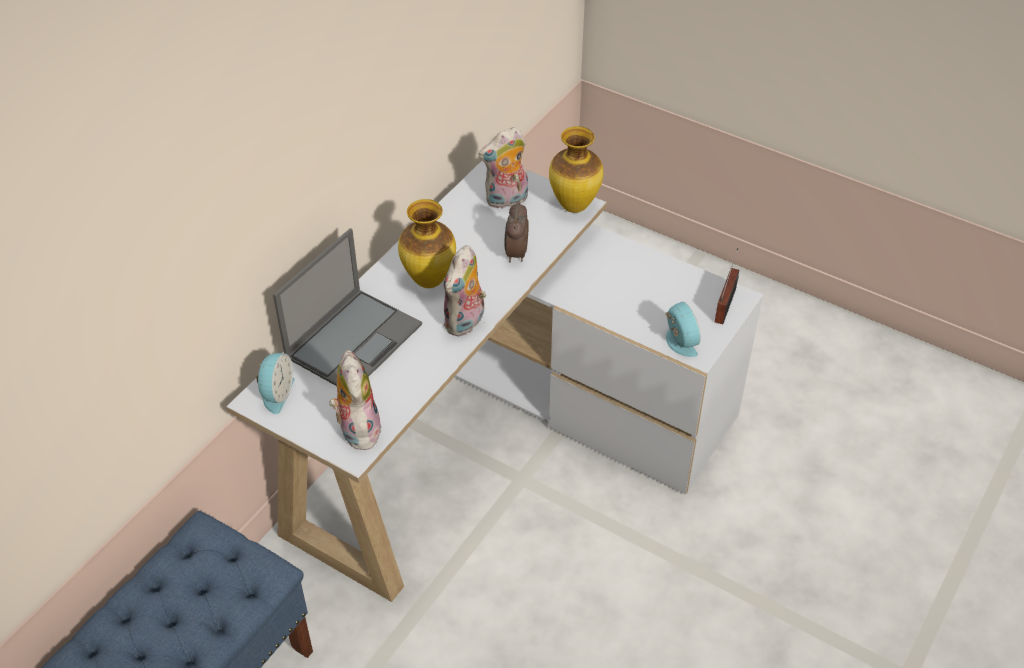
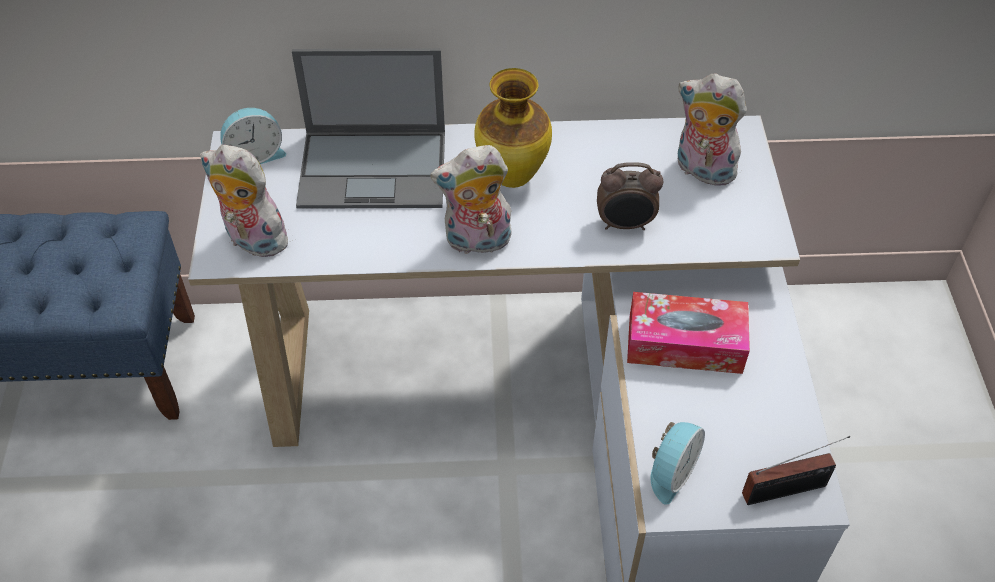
camera: 55 degrees right, 5 degrees up
plush toy [329,350,382,450] -> plush toy turned 105 degrees counterclockwise [200,145,293,257]
alarm clock [505,201,529,262] -> alarm clock turned 150 degrees counterclockwise [597,162,663,230]
vase [549,126,603,213] -> none
none -> tissue box [627,292,750,374]

